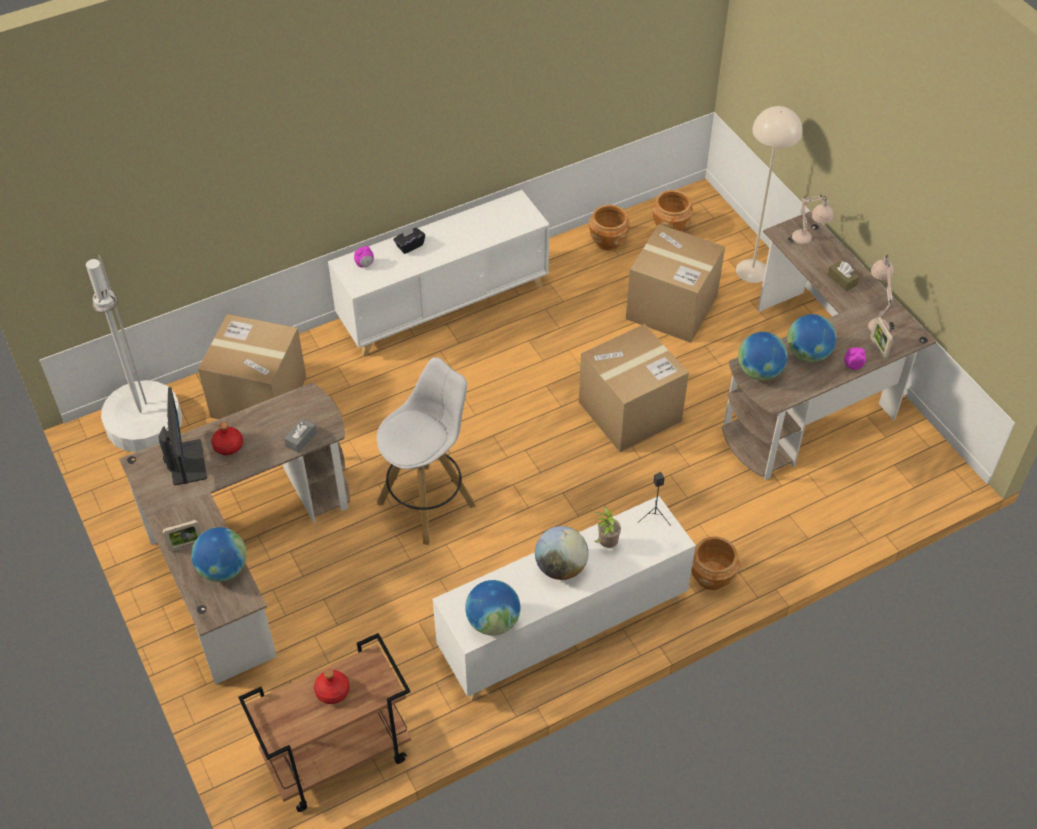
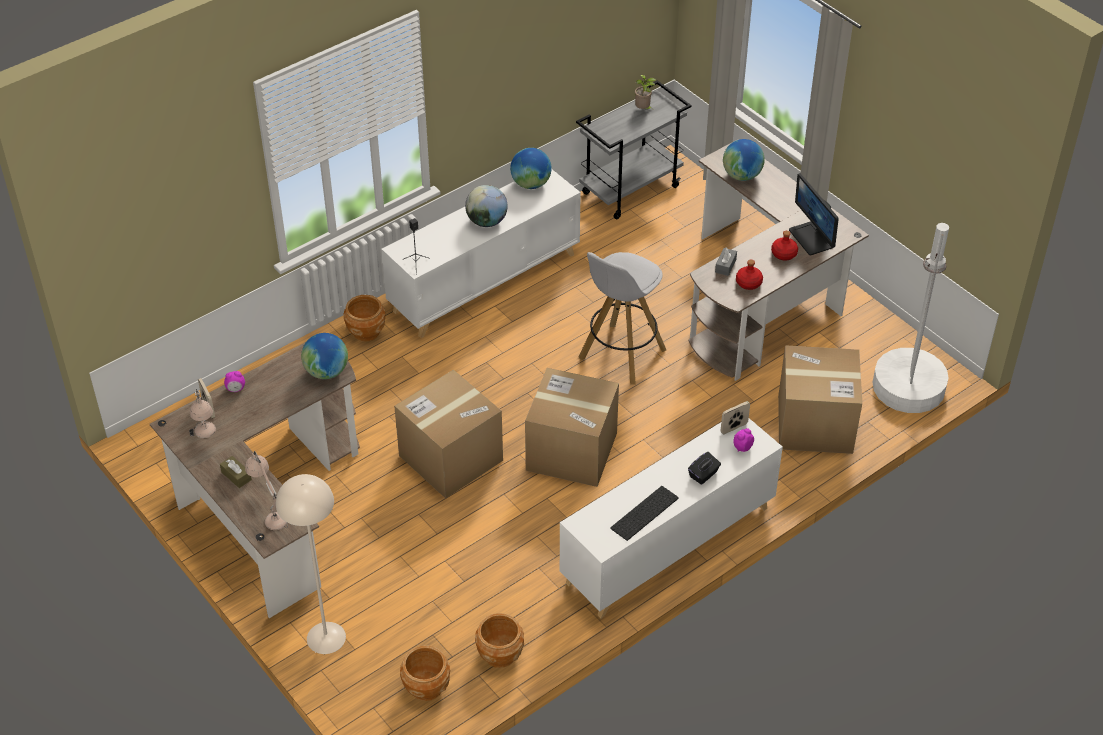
camera: 170 degrees right, 5 degrees down
picture frame [163,520,202,551] -> picture frame moved to [720,401,750,434]
brown cart [238,633,411,812] -> grey cart [576,80,691,219]
red bottle [314,669,350,704] -> red bottle moved to [736,260,763,290]
potted plant [594,506,621,548] -> potted plant moved to [635,75,656,109]
cardboard box [626,224,725,343] -> cardboard box moved to [525,368,619,487]
globe [787,314,837,363] -> none
none -> keyboard [610,486,679,541]

